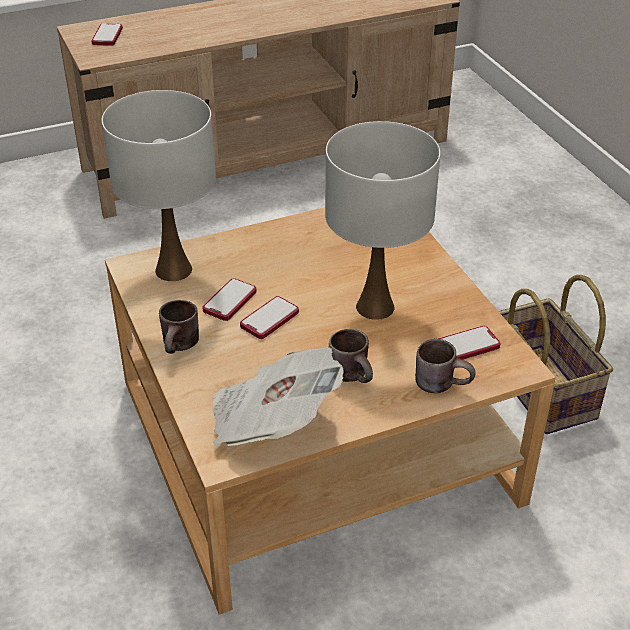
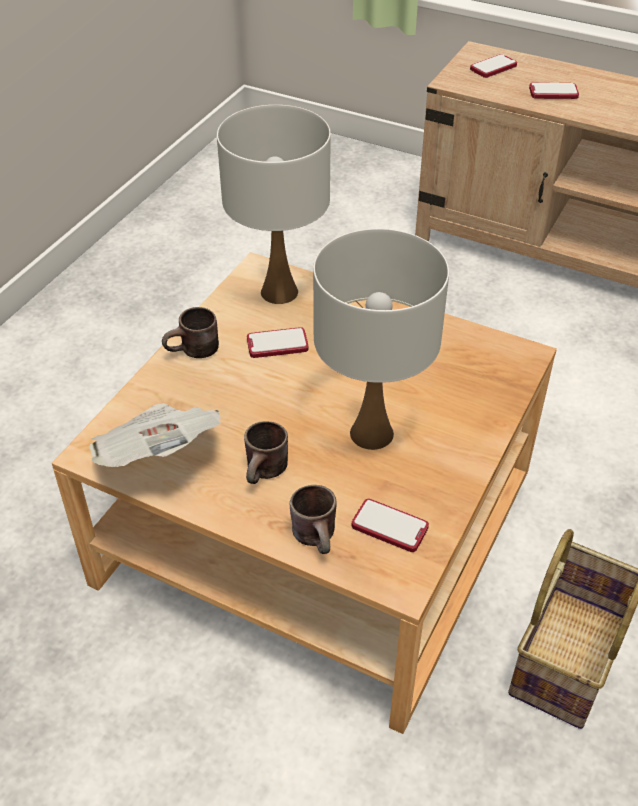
camera: 50 degrees right, 5 degrees up
phone [240,296,299,339] -> phone moved to [529,83,579,99]

